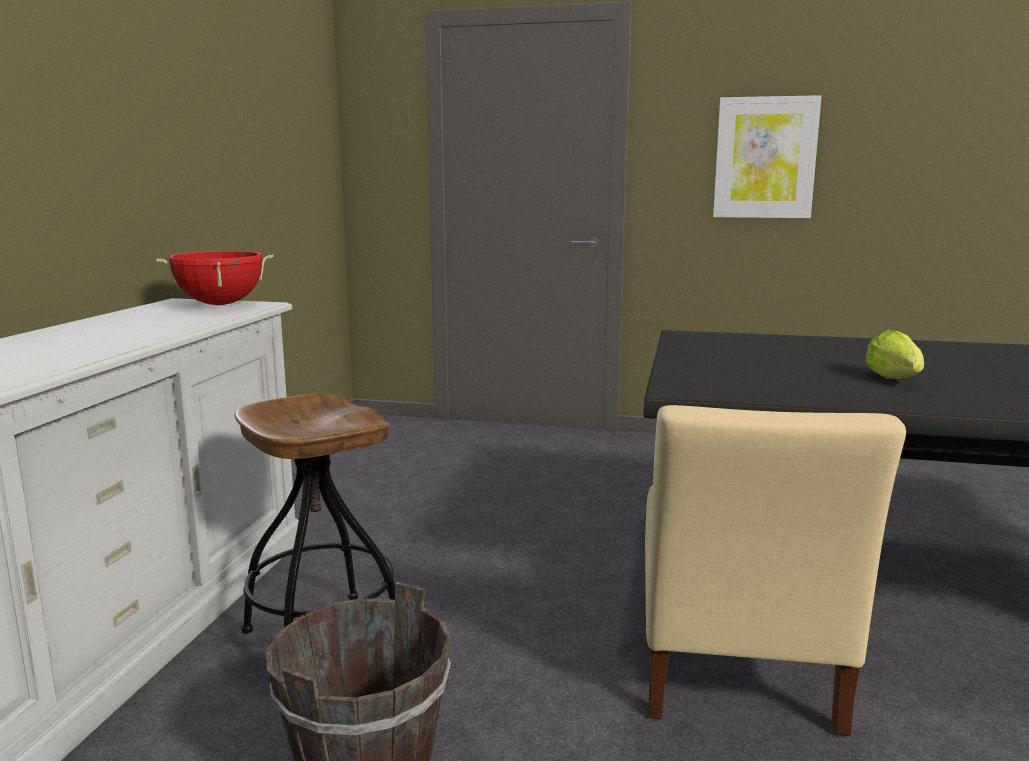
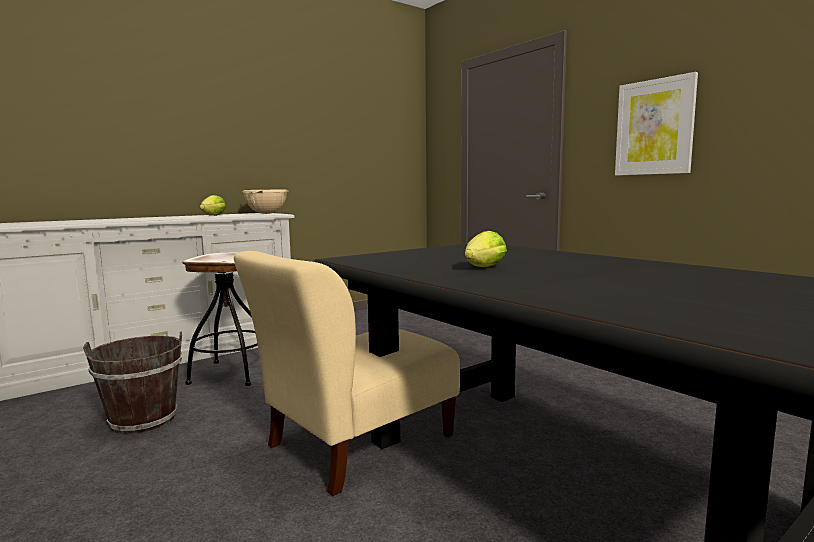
camera: 40 degrees right, 5 degrees down
red cooking pot [156,251,273,305] -> beige cooking pot [243,189,288,214]
none -> lettuce [200,195,226,216]

